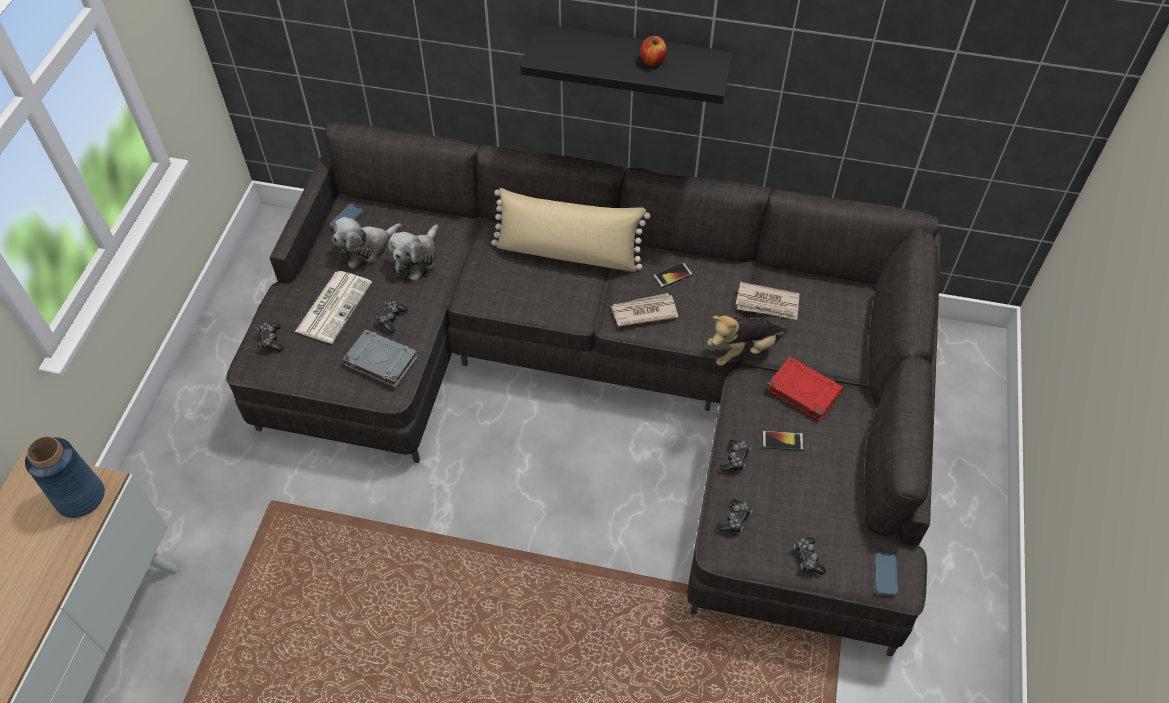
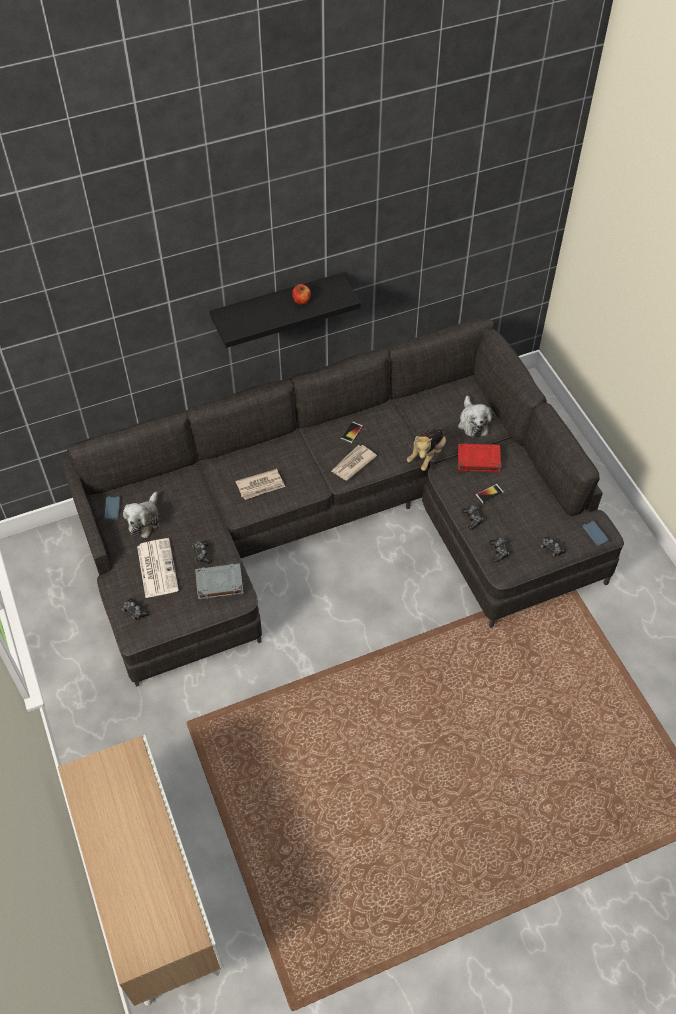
camera: 35 degrees left, 0 degrees up
blue vase [25,436,105,518] -> none
plush toy [388,224,439,281] -> plush toy moved to [458,396,494,438]
beige pillow [491,188,650,272] -> none
newspaper [736,282,800,320] -> newspaper moved to [236,469,285,500]

